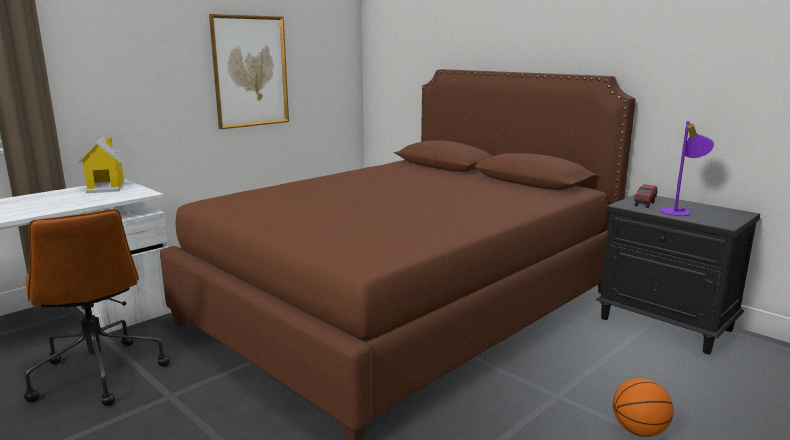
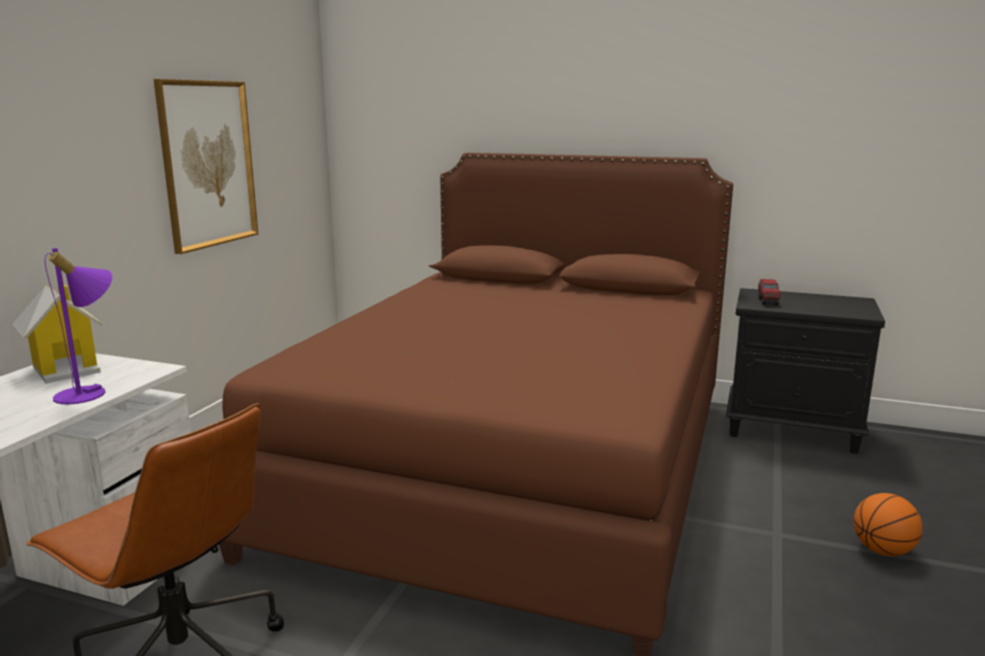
camera: 25 degrees left, 0 degrees up
purple table lamp [660,121,714,216] -> purple table lamp moved to [45,248,112,404]

